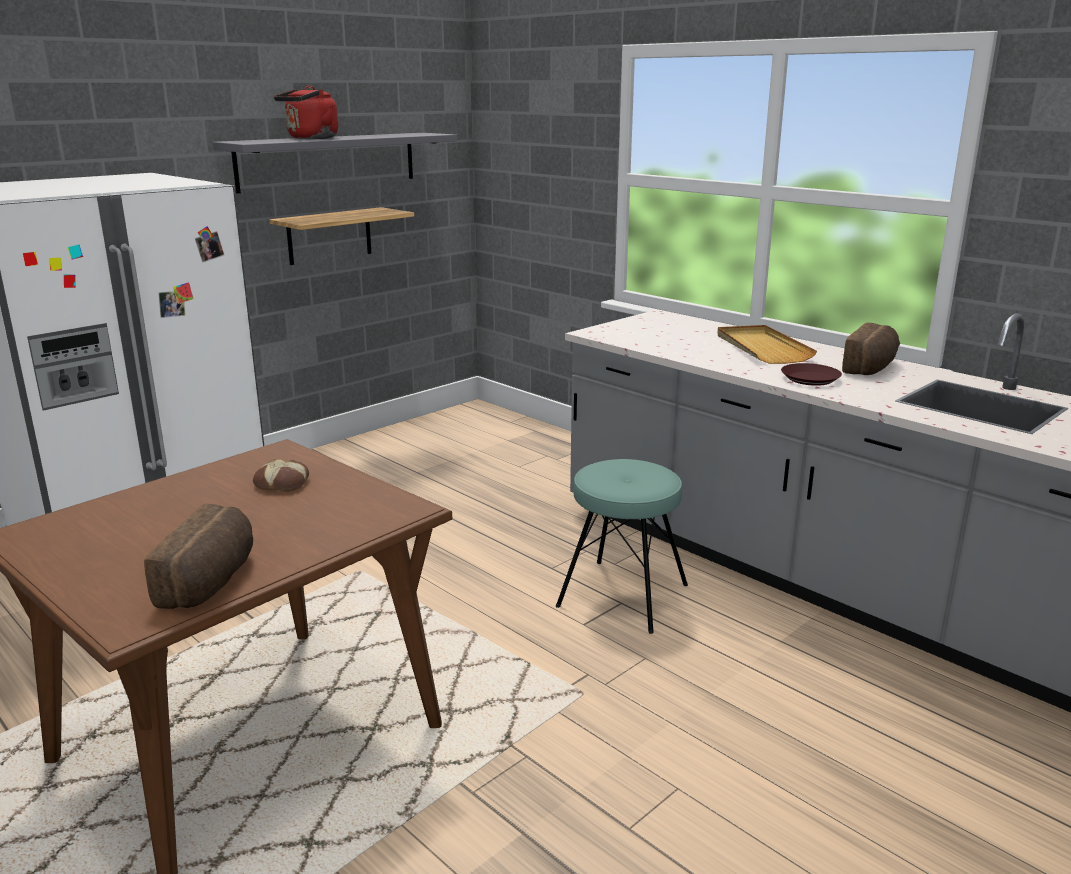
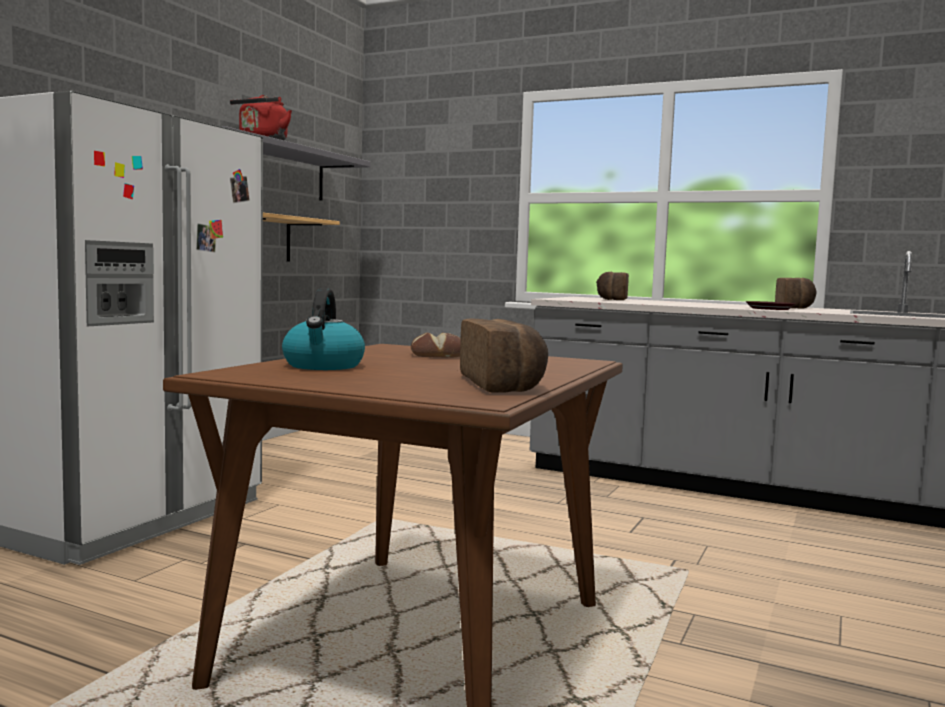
camera: 20 degrees left, 15 degrees down
turquoise stool [556,459,688,634] -> none
beige tray [717,325,817,364] -> none
none -> kettle [282,288,365,370]
none -> bread [596,272,629,300]

